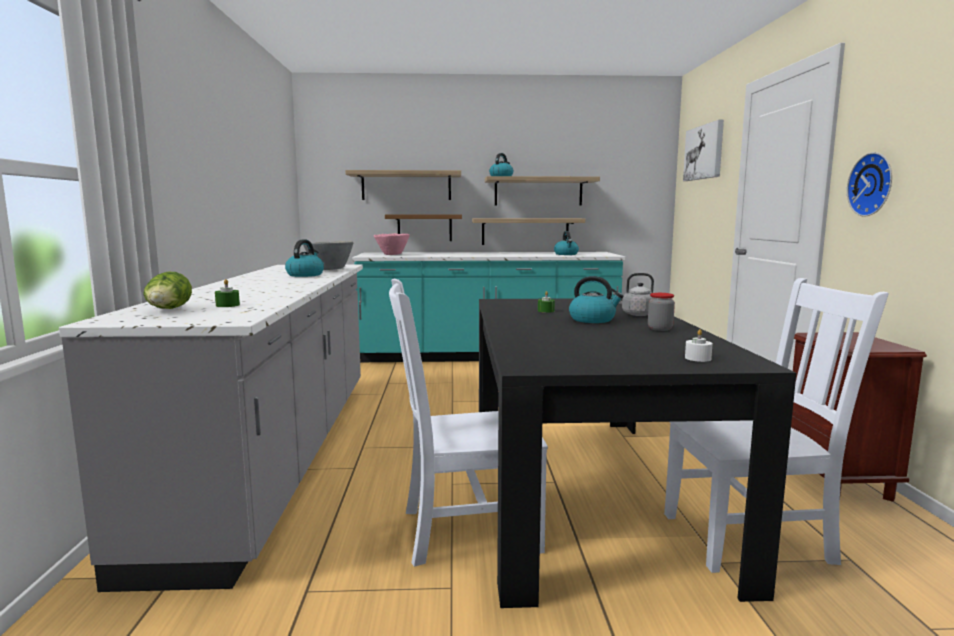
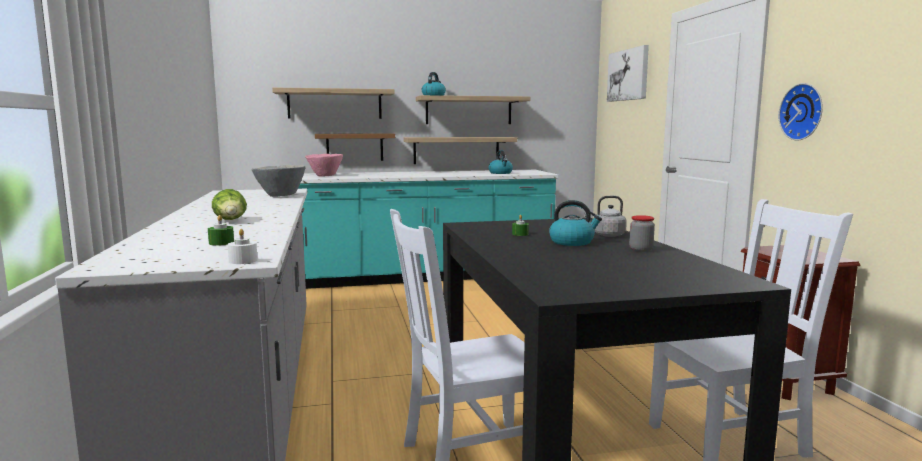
camera: 10 degrees left, 0 degrees up
lettuce [143,272,192,309] -> lettuce moved to [212,189,247,220]
kettle [285,239,324,277] -> none
white candle [685,329,713,362] -> white candle moved to [228,229,258,264]

